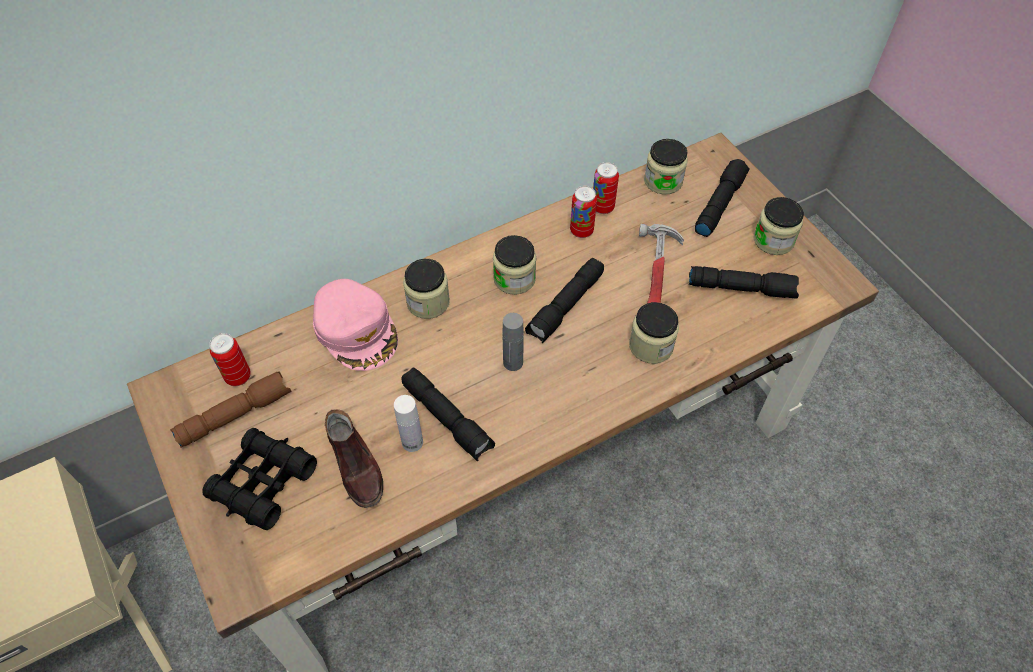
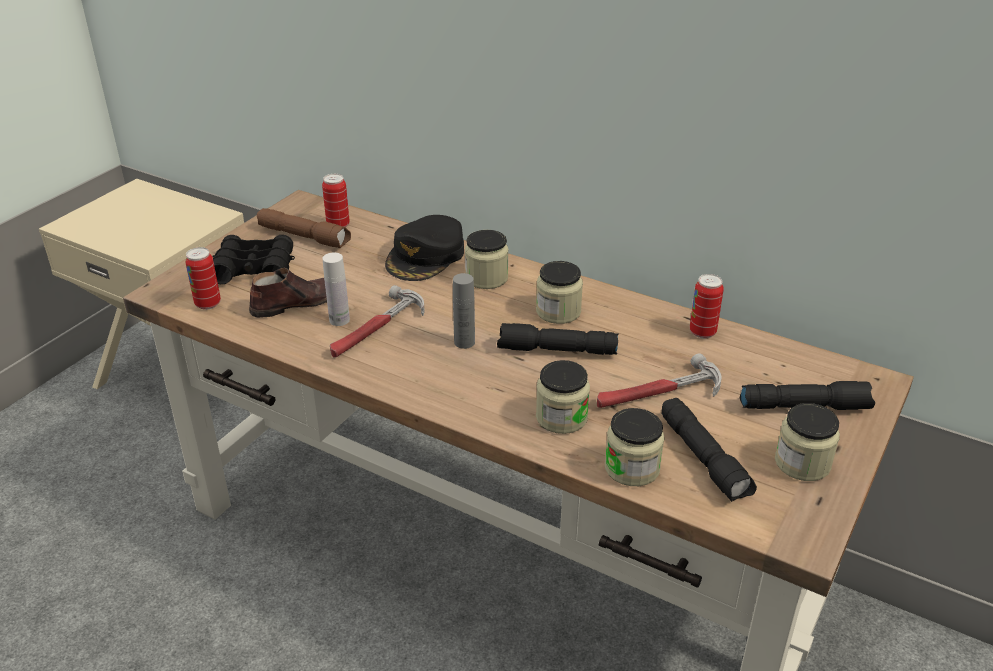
camera: 60 degrees right, 20 degrees down
pink cap [313,279,398,371] -> black cap [385,215,464,281]
brown shoe [325,409,383,508] -> brown shoe turned 150 degrees counterclockwise [249,268,327,318]
black flashlight [402,368,495,461] -> hammer [330,285,425,358]
can [570,186,597,238] -> can moved to [185,247,221,310]
jar [644,139,688,195] -> jar moved to [605,408,664,486]

